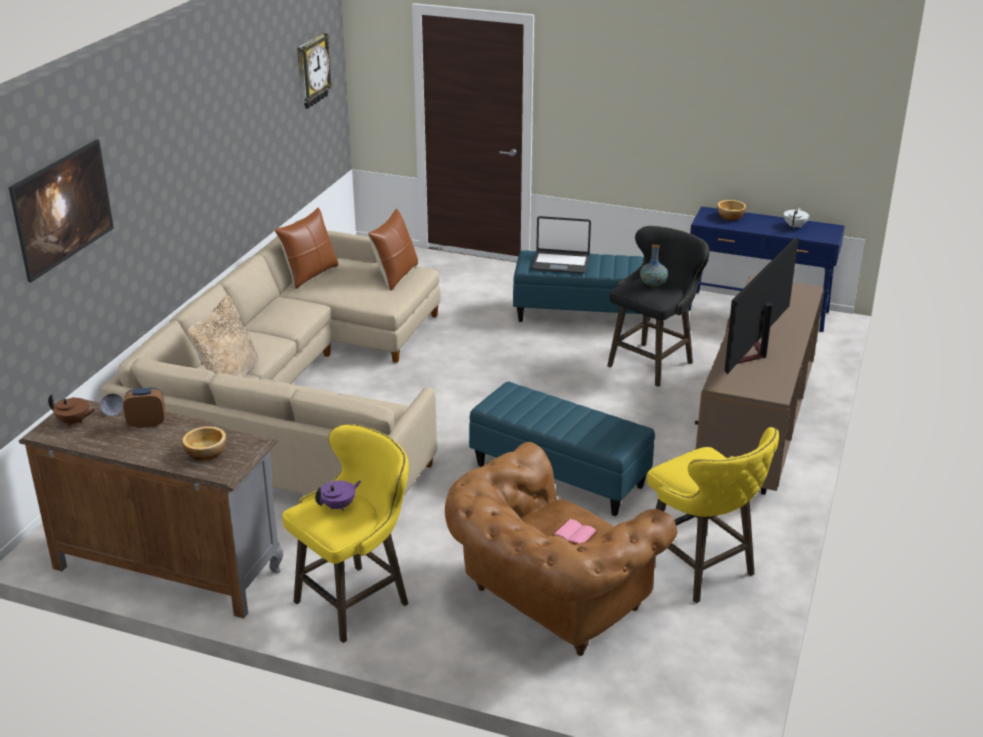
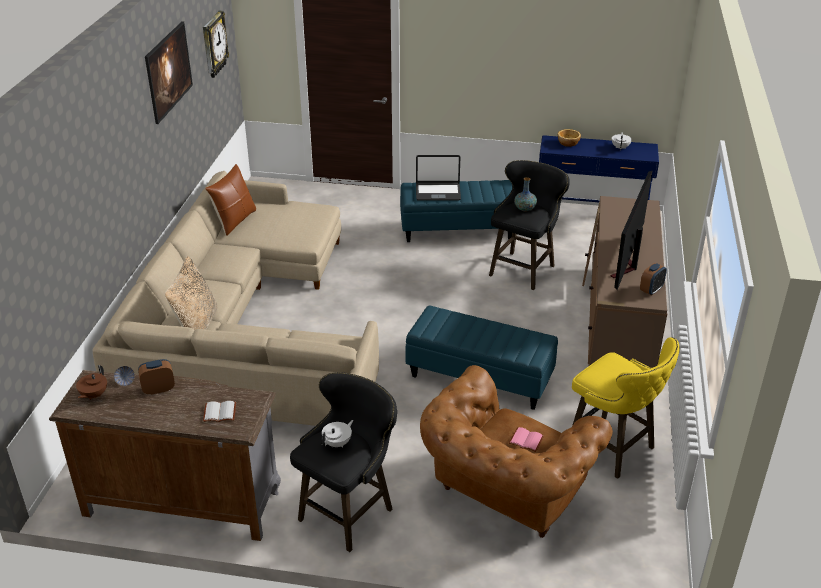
camera: 10 degrees left, 5 degrees up
picture [9,139,114,282] -> picture moved to [145,21,193,124]
brown teapot [48,394,96,427] -> brown teapot turned 105 degrees clockwise [76,365,107,400]
bowl [182,426,226,461] -> white book [203,401,236,422]
yellow stool [282,424,409,643] -> black stool [290,372,397,552]
purple teapot [315,481,361,511] -> white teapot [321,420,353,448]
brown pillow [368,209,418,291] -> none
none -> alarm clock [640,263,667,296]

